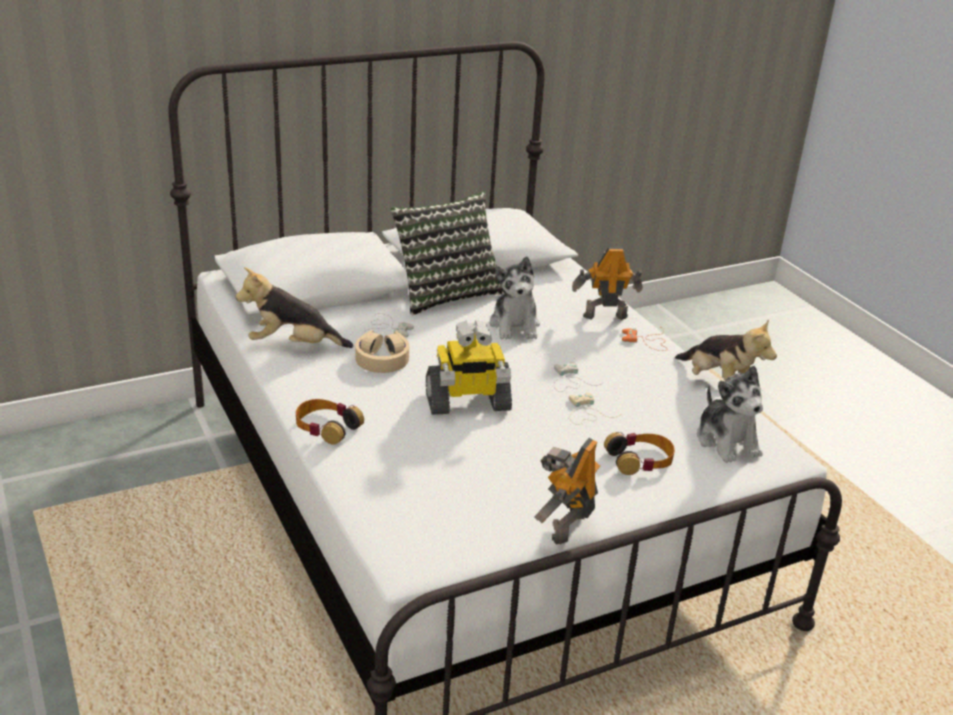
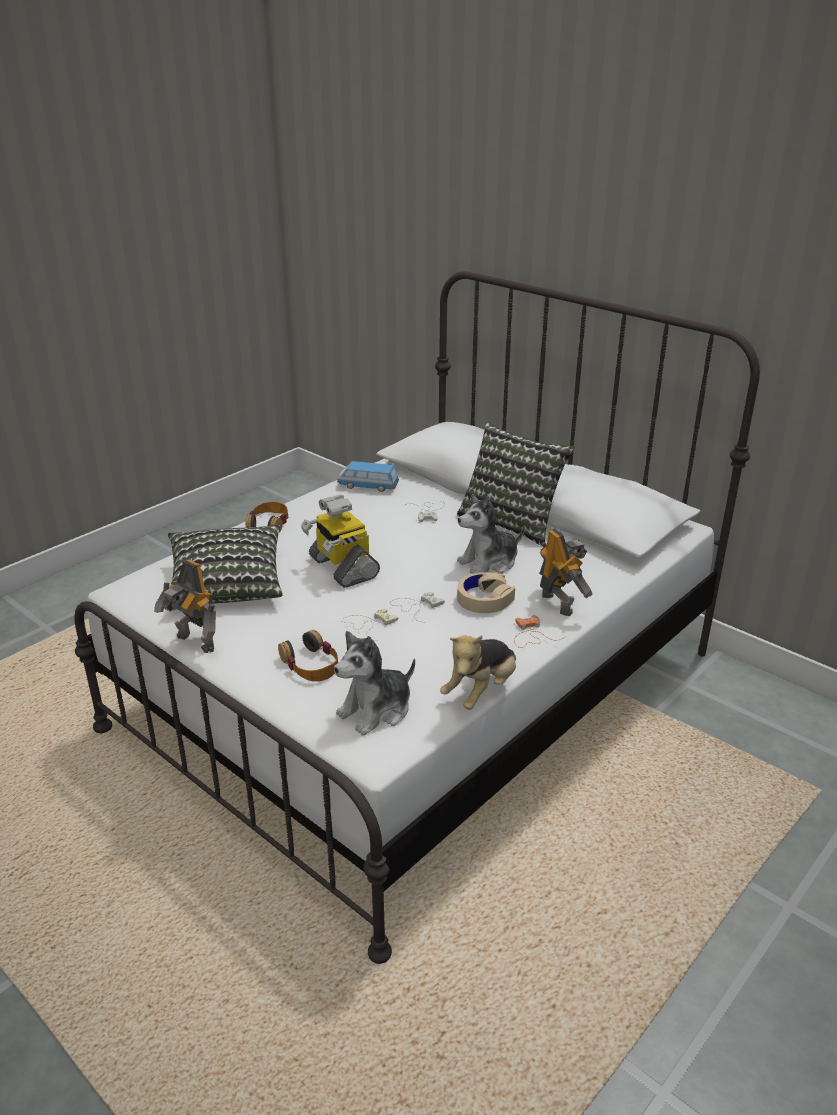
camera: 70 degrees right, 0 degrees up
plush toy [236,267,353,348] -> toy car [337,461,399,492]
beige headphones [355,330,409,373] -> beige headphones moved to [457,572,515,613]
toy robot [535,438,600,545] -> toy robot turned 150 degrees counterclockwise [154,560,216,653]
none -> pillow [168,525,283,604]

